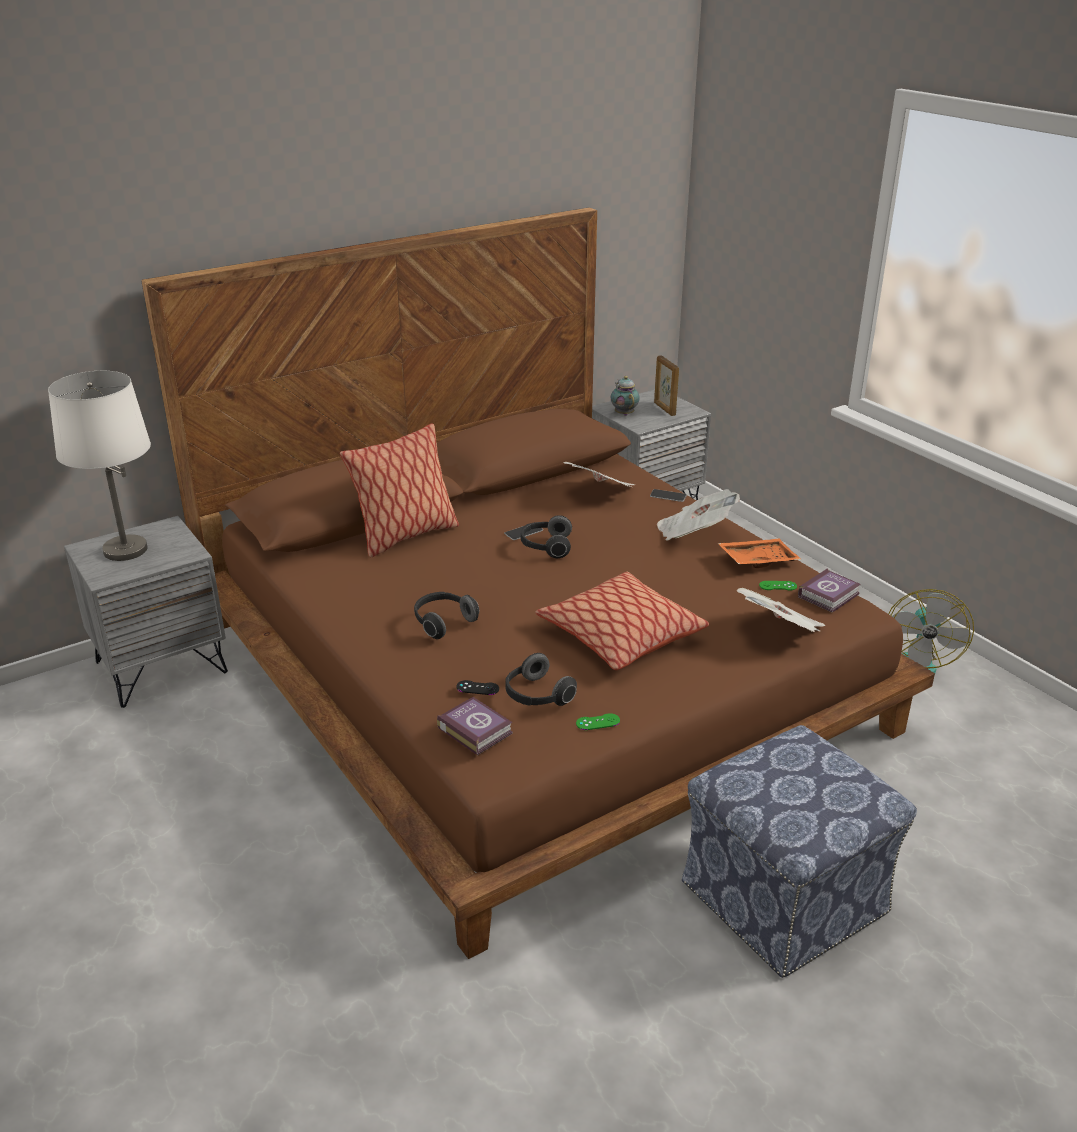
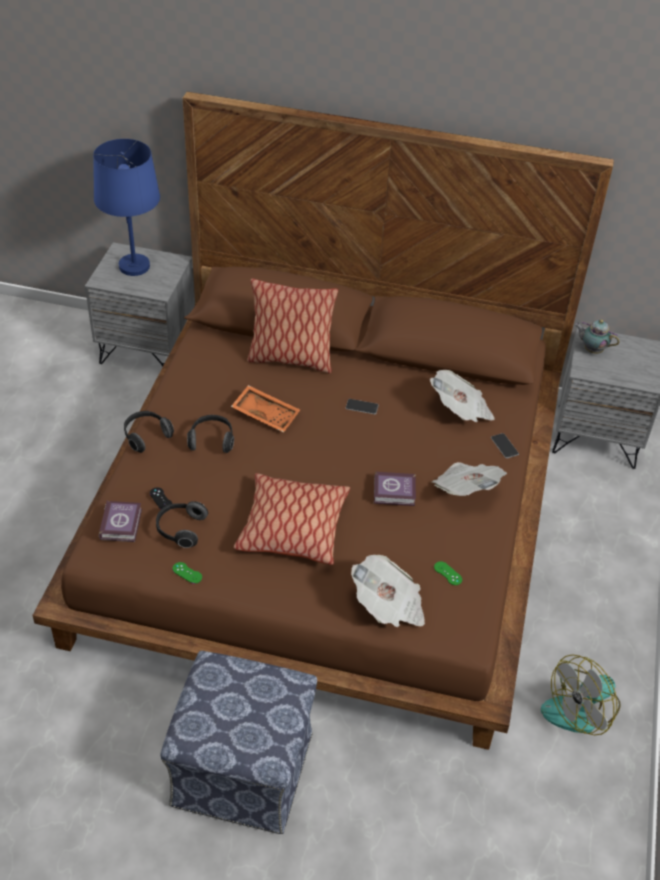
camera: 45 degrees right, 15 degrees up
white table lamp [48,371,151,561] -> blue table lamp [93,139,160,276]
headphones [521,515,572,558] -> headphones moved to [124,411,174,453]
teapot [611,376,640,416] -> teapot turned 90 degrees counterclockwise [575,320,620,354]
picture frame [654,355,679,416] -> none
orange tray [718,539,801,568] -> orange tray moved to [231,385,300,432]
book [798,569,861,613] -> book moved to [374,472,416,506]

